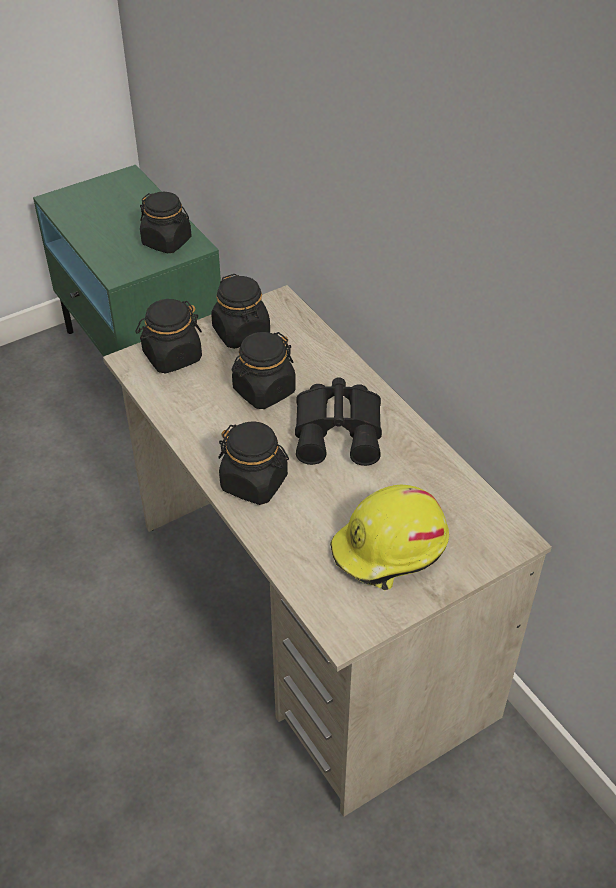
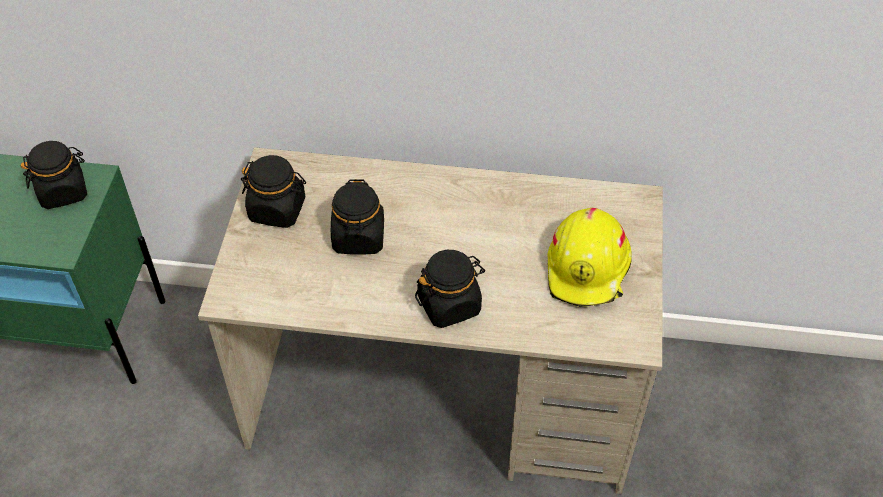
camera: 50 degrees left, 5 degrees up
black jar [135,299,202,373] -> none
black binoculars [295,377,382,466] -> none

